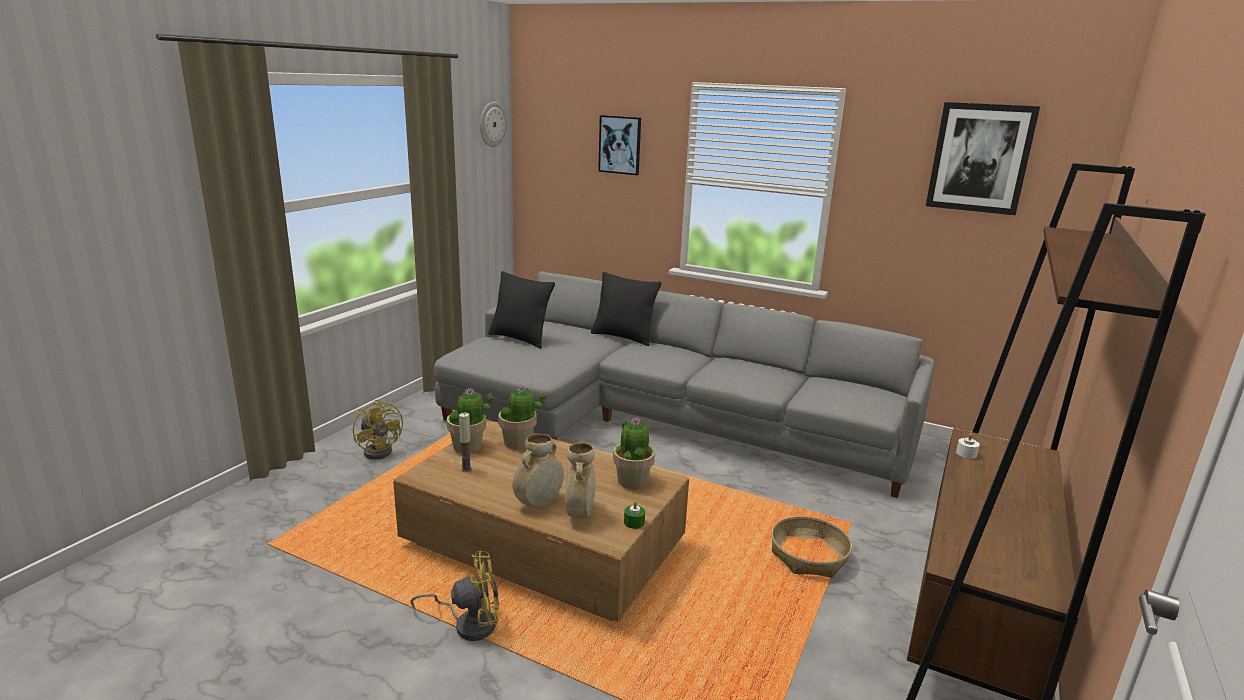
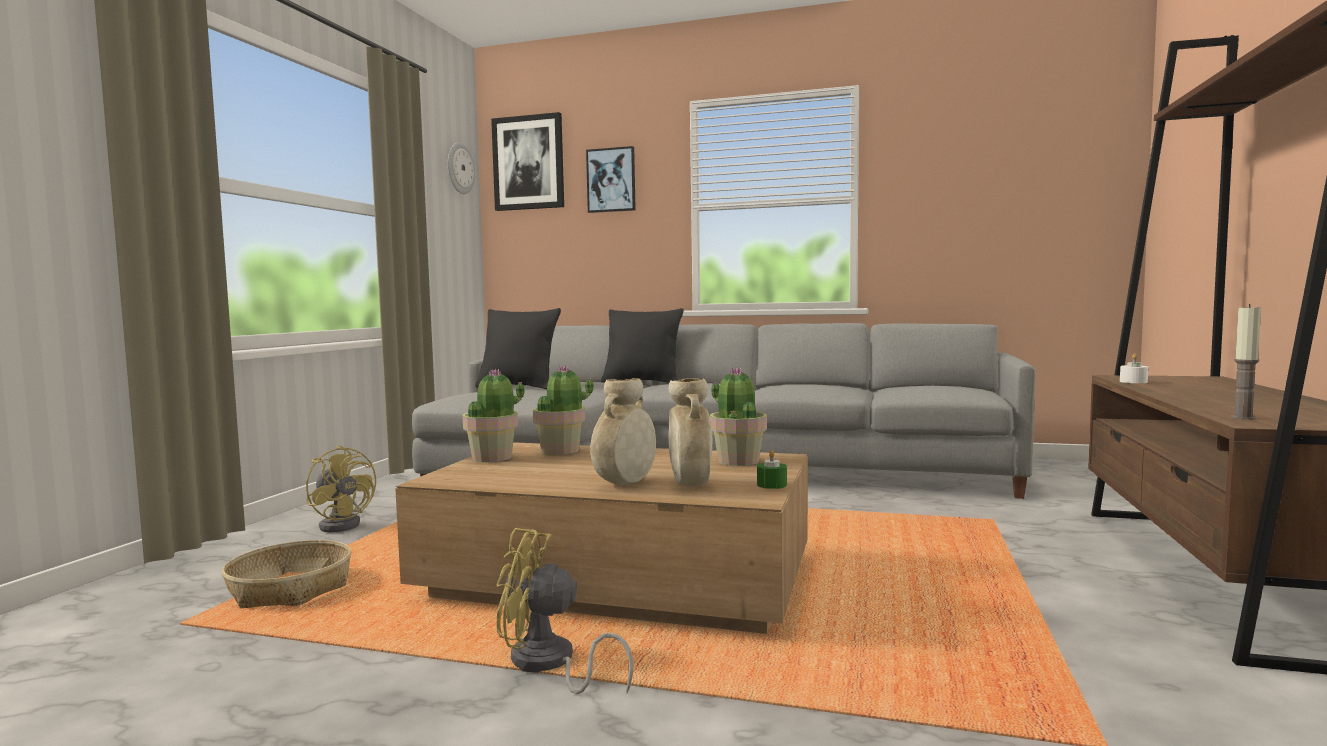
camera: 10 degrees left, 15 degrees down
yellow fan [411,551,499,641] -> yellow fan turned 150 degrees counterclockwise [496,528,634,694]
candle [459,413,472,472] -> candle moved to [1231,304,1261,420]
basket [771,516,852,578] -> basket moved to [222,540,351,608]
picture [926,102,1040,215] -> picture moved to [491,112,564,211]

